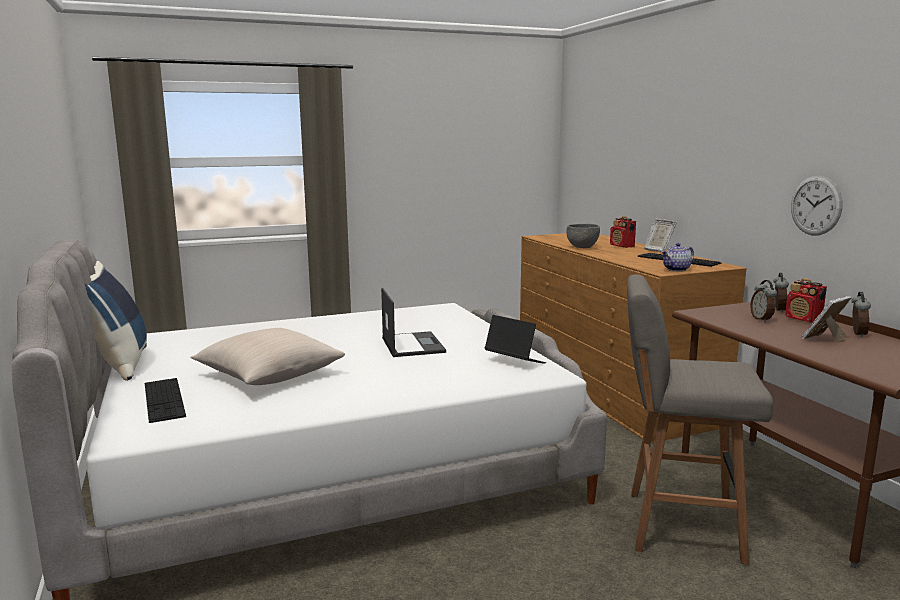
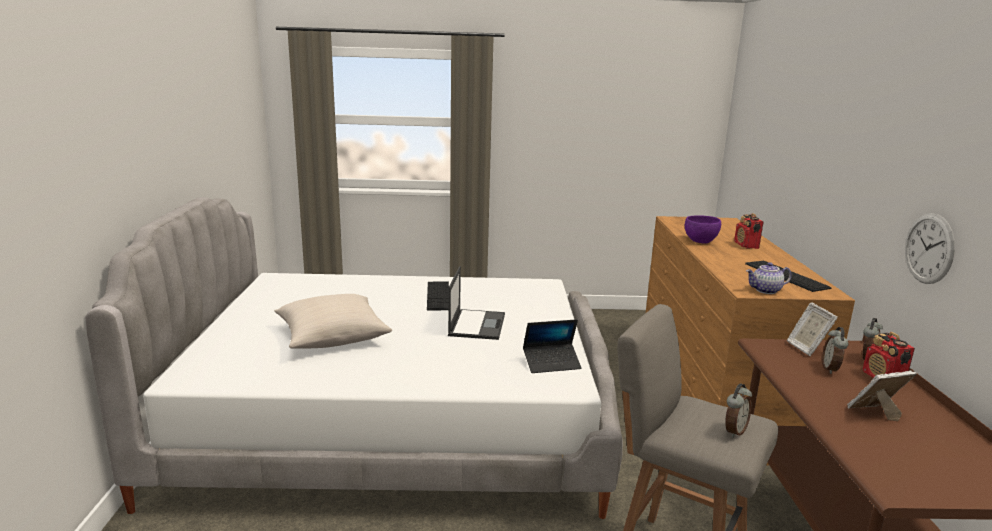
camera: 20 degrees right, 5 degrees up
blue pillow [85,261,147,381] -> none
keyboard [145,378,186,423] -> keyboard moved to [427,281,449,310]
laptop [484,315,546,364] -> laptop turned 105 degrees clockwise [523,319,582,373]
grey bowl [566,224,600,248] -> purple bowl [685,216,721,243]
picture frame [644,219,677,252] -> picture frame moved to [787,302,838,356]
alarm clock [851,292,871,337] -> alarm clock moved to [725,383,752,438]

